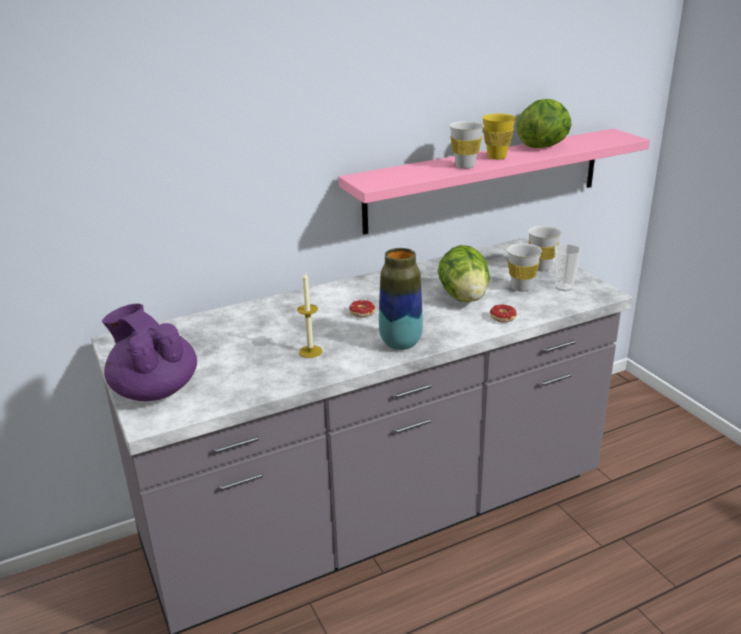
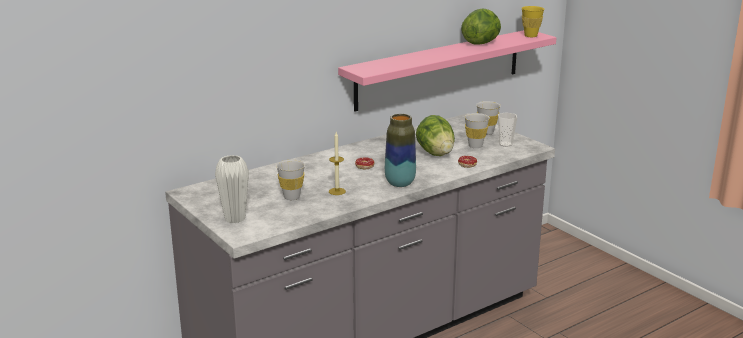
camera: 10 degrees left, 5 degrees down
purple teapot [102,304,197,401] -> white vase [215,155,249,224]
white cup [449,121,484,169] -> white cup moved to [276,160,305,200]
yellow cup [482,114,516,160] -> yellow cup moved to [521,6,544,37]

